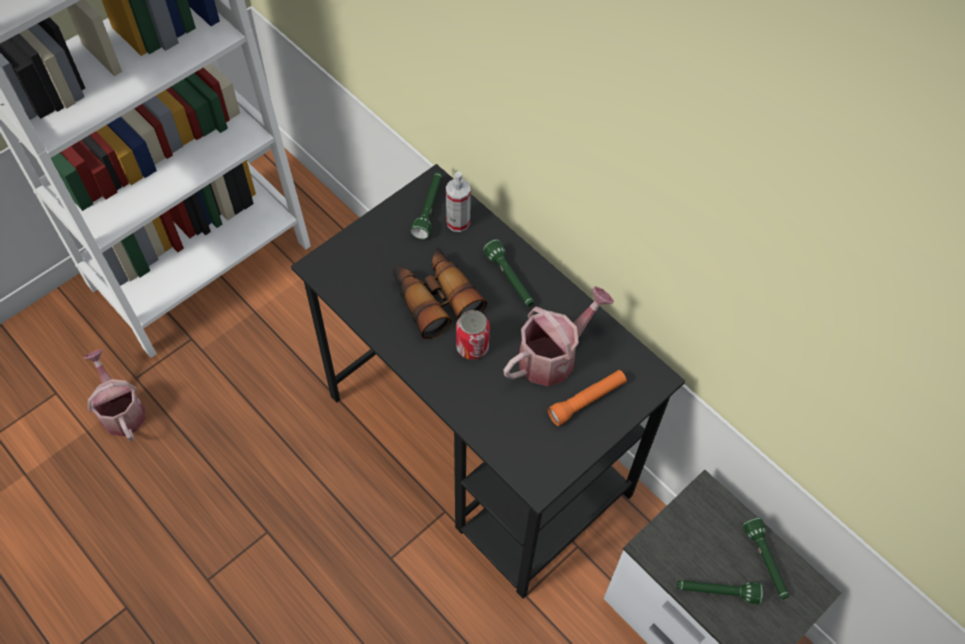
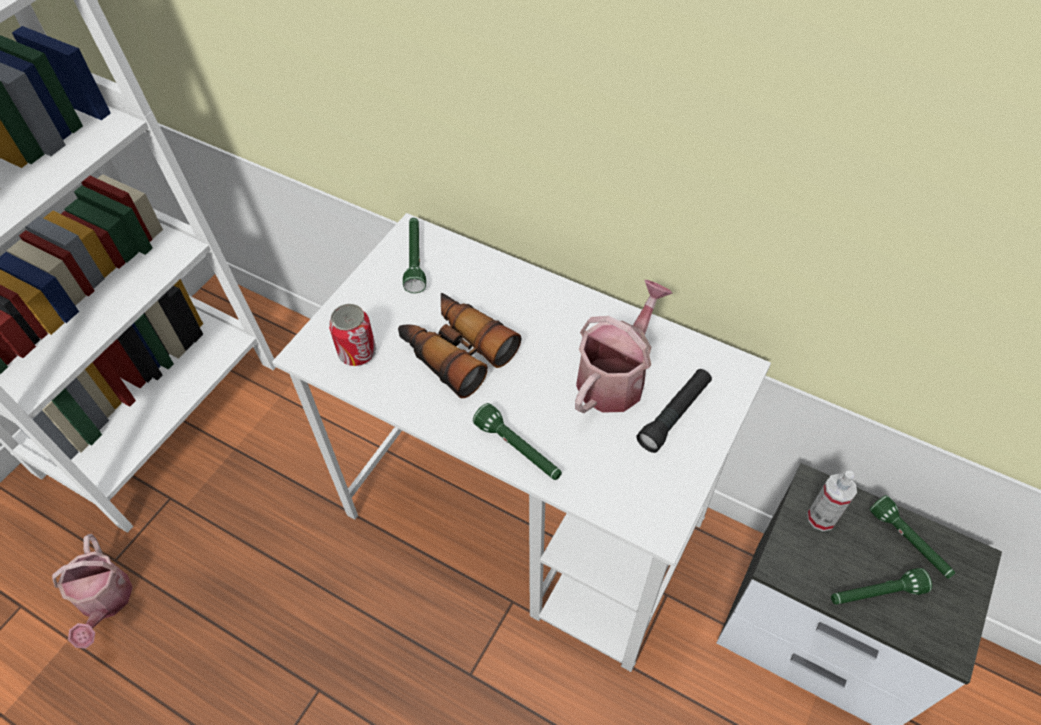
camera: 15 degrees left, 5 degrees down
watering can [84,350,145,441] -> watering can turned 150 degrees counterclockwise [52,534,133,649]
black desk [291,164,685,598] -> white desk [272,213,771,672]
spray bottle [446,172,471,232] -> spray bottle moved to [807,471,857,531]
can [456,310,490,360] -> can moved to [329,304,376,366]
green flashlight [483,239,534,307] -> green flashlight moved to [473,403,562,480]
orange flashlight [547,370,627,426] -> black flashlight [636,369,712,453]

